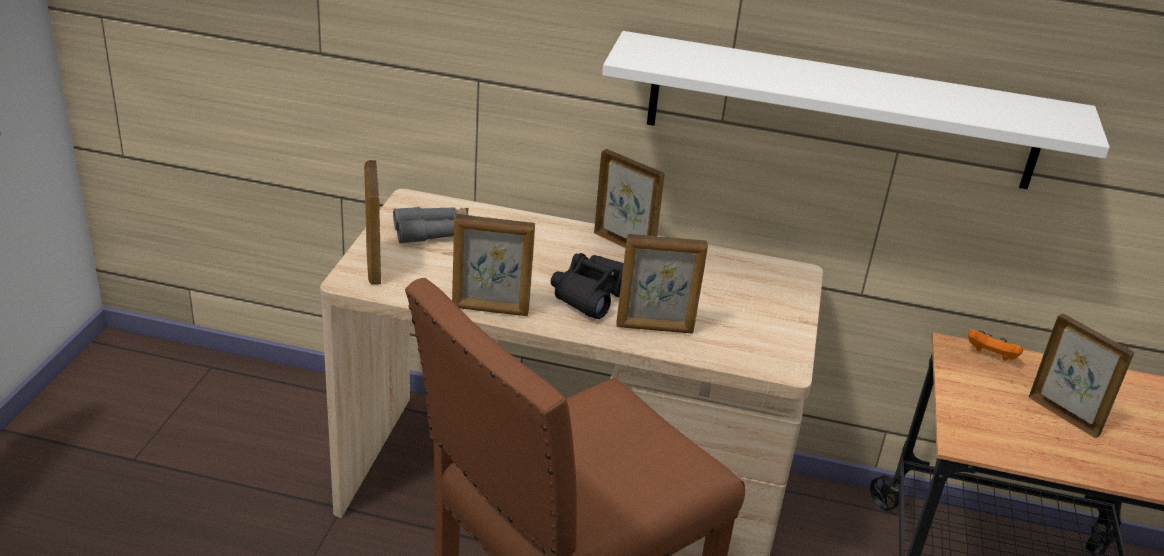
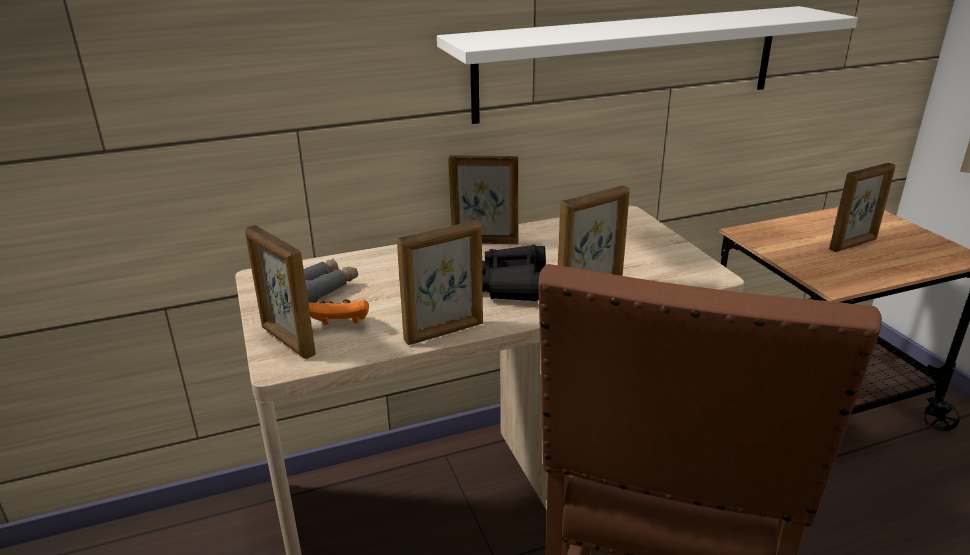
camera: 30 degrees left, 5 degrees down
orange game controller [968,329,1023,361] -> orange game controller moved to [309,299,369,325]
picture frame [1029,313,1134,439] -> picture frame turned 135 degrees clockwise [829,163,895,252]

